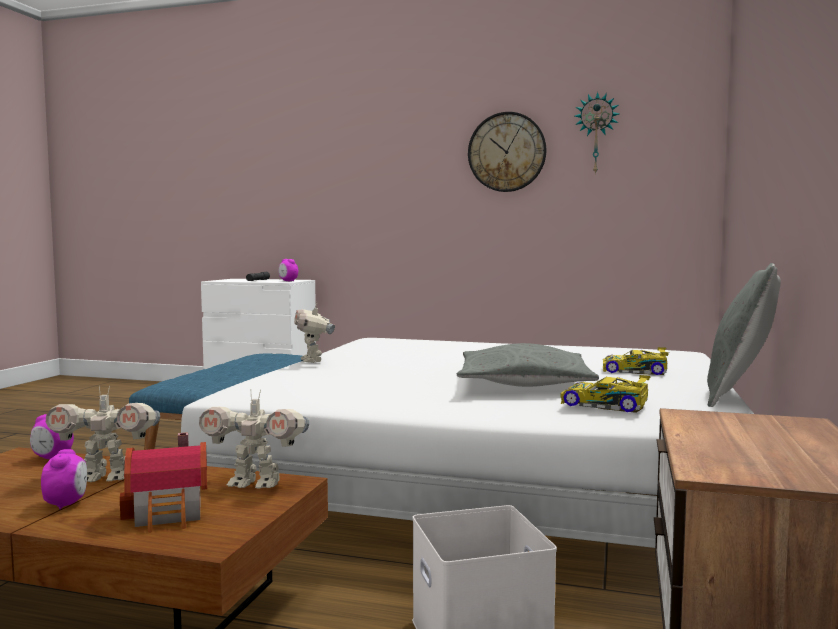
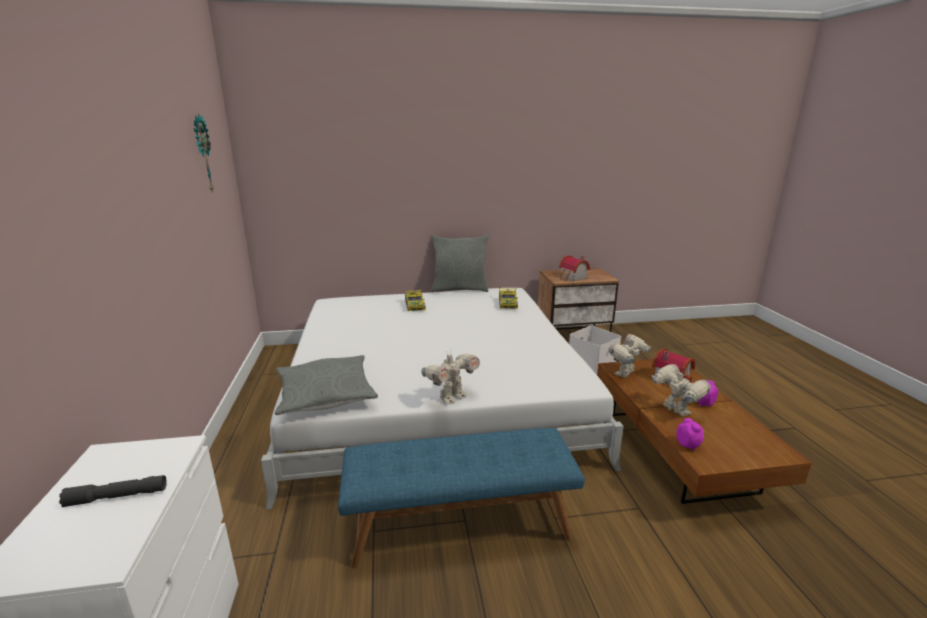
camera: 115 degrees left, 15 degrees up
toy robot [199,389,309,488] -> toy robot turned 120 degrees counterclockwise [608,334,651,378]
alarm clock [279,259,298,281] -> none
grey pillow [457,343,599,387] -> grey pillow moved to [275,355,378,415]
wall clock [468,112,546,192] -> none
none -> toy house [559,255,590,281]

